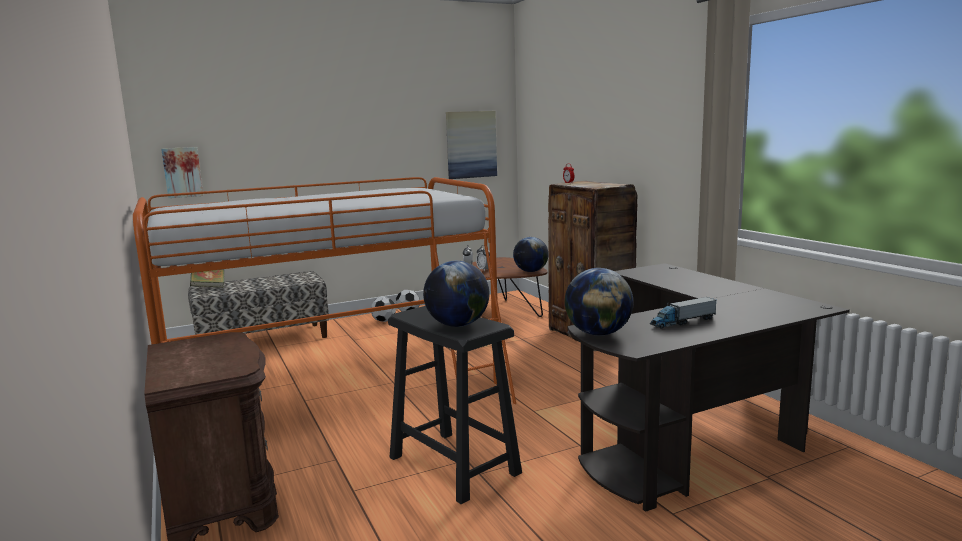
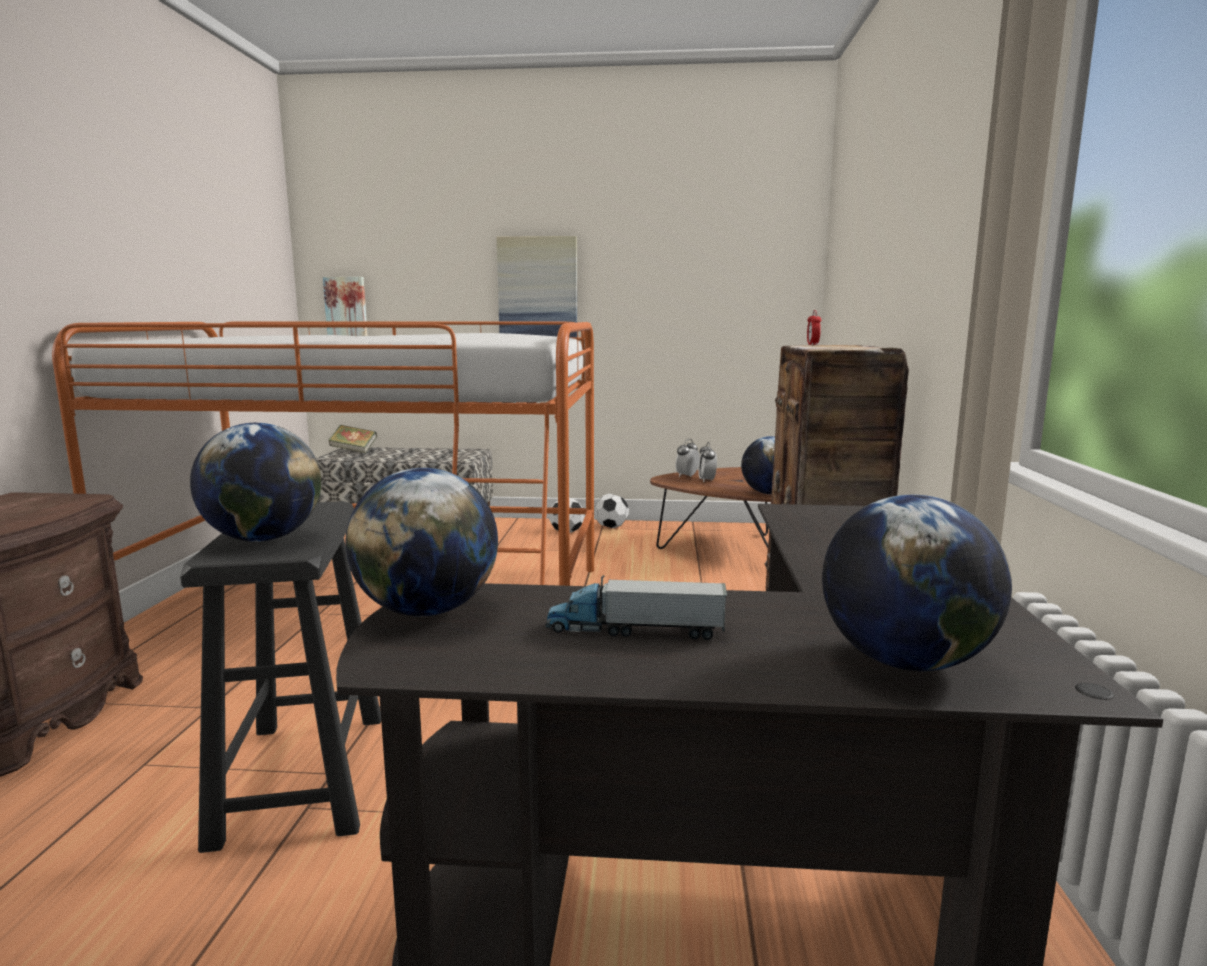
camera: 30 degrees right, 0 degrees up
picture [446,111,497,179] -> picture moved to [497,236,577,337]
none -> globe [822,495,1012,671]

